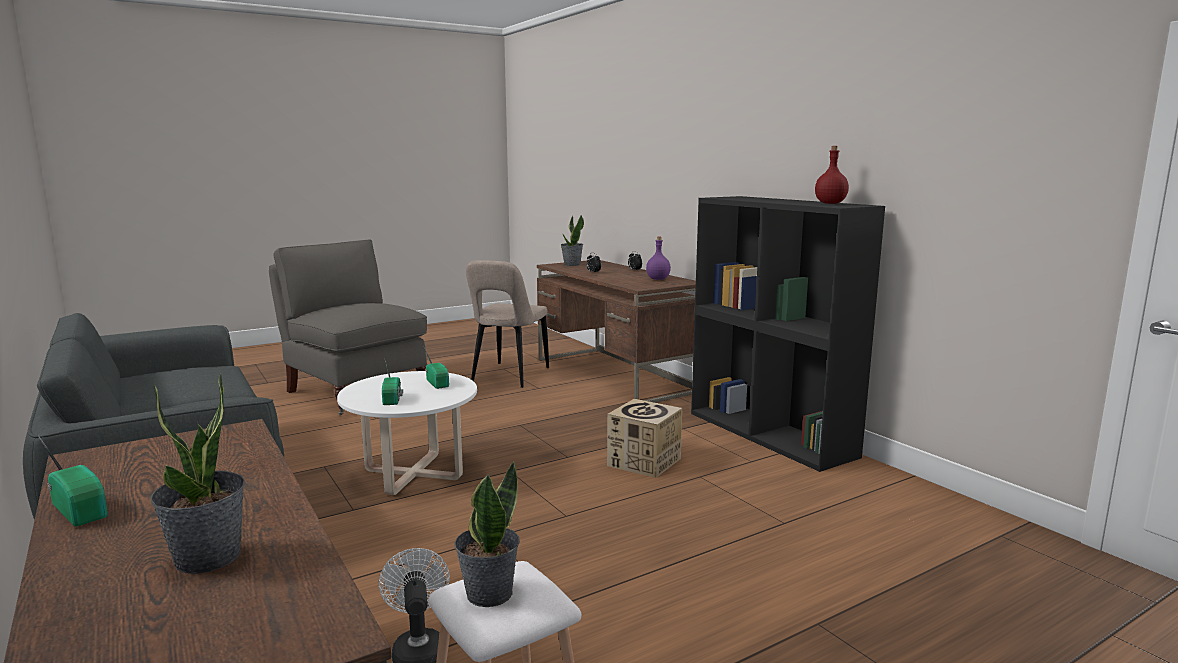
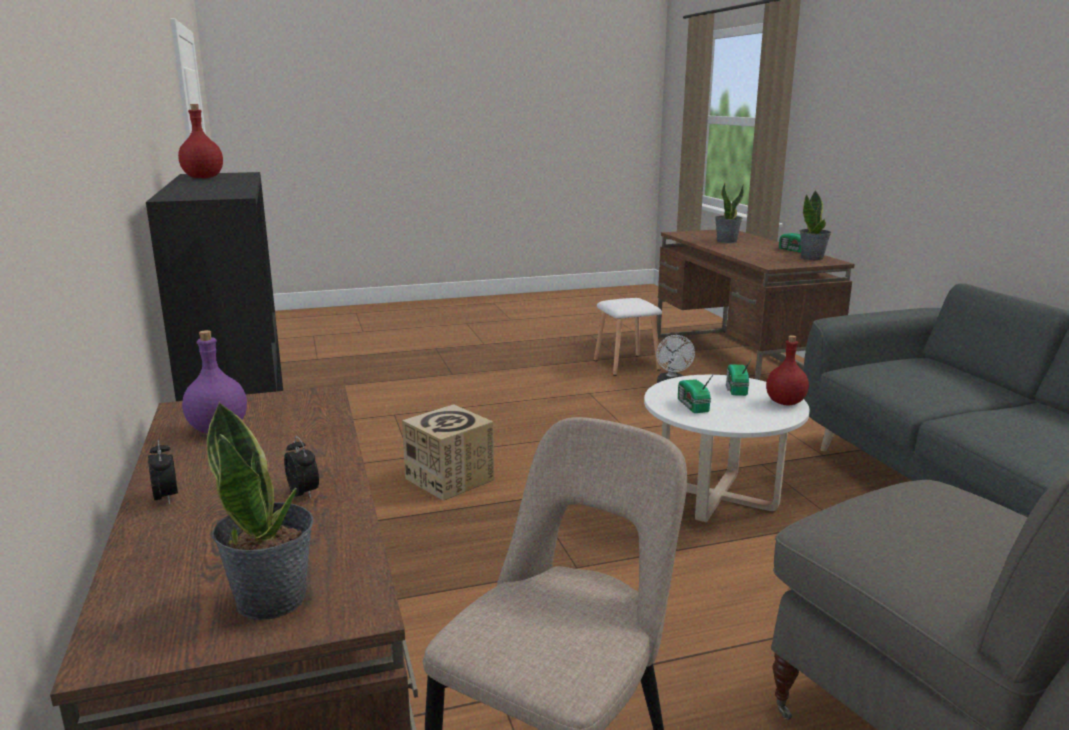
camera: 165 degrees left, 5 degrees up
potted plant [455,461,520,607] -> potted plant moved to [800,190,831,260]
none -> red bottle [766,335,809,405]

